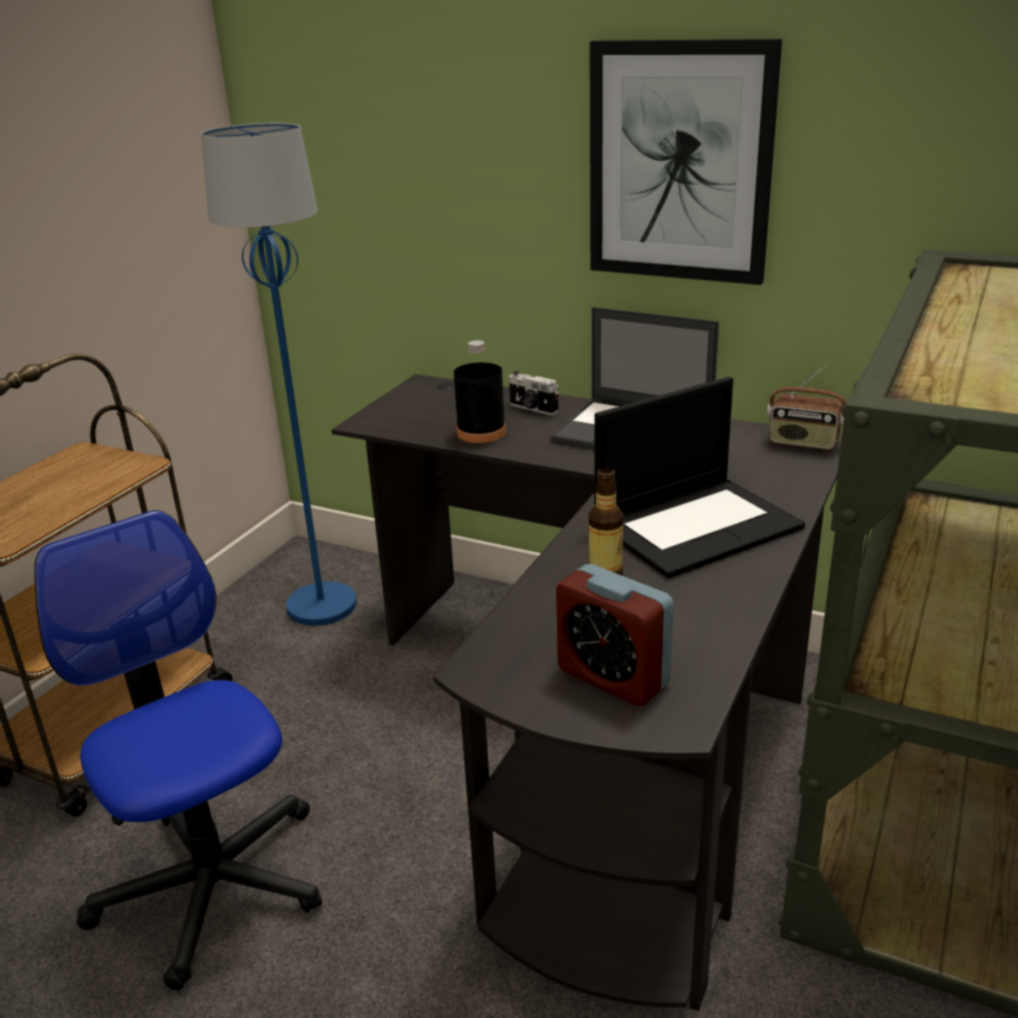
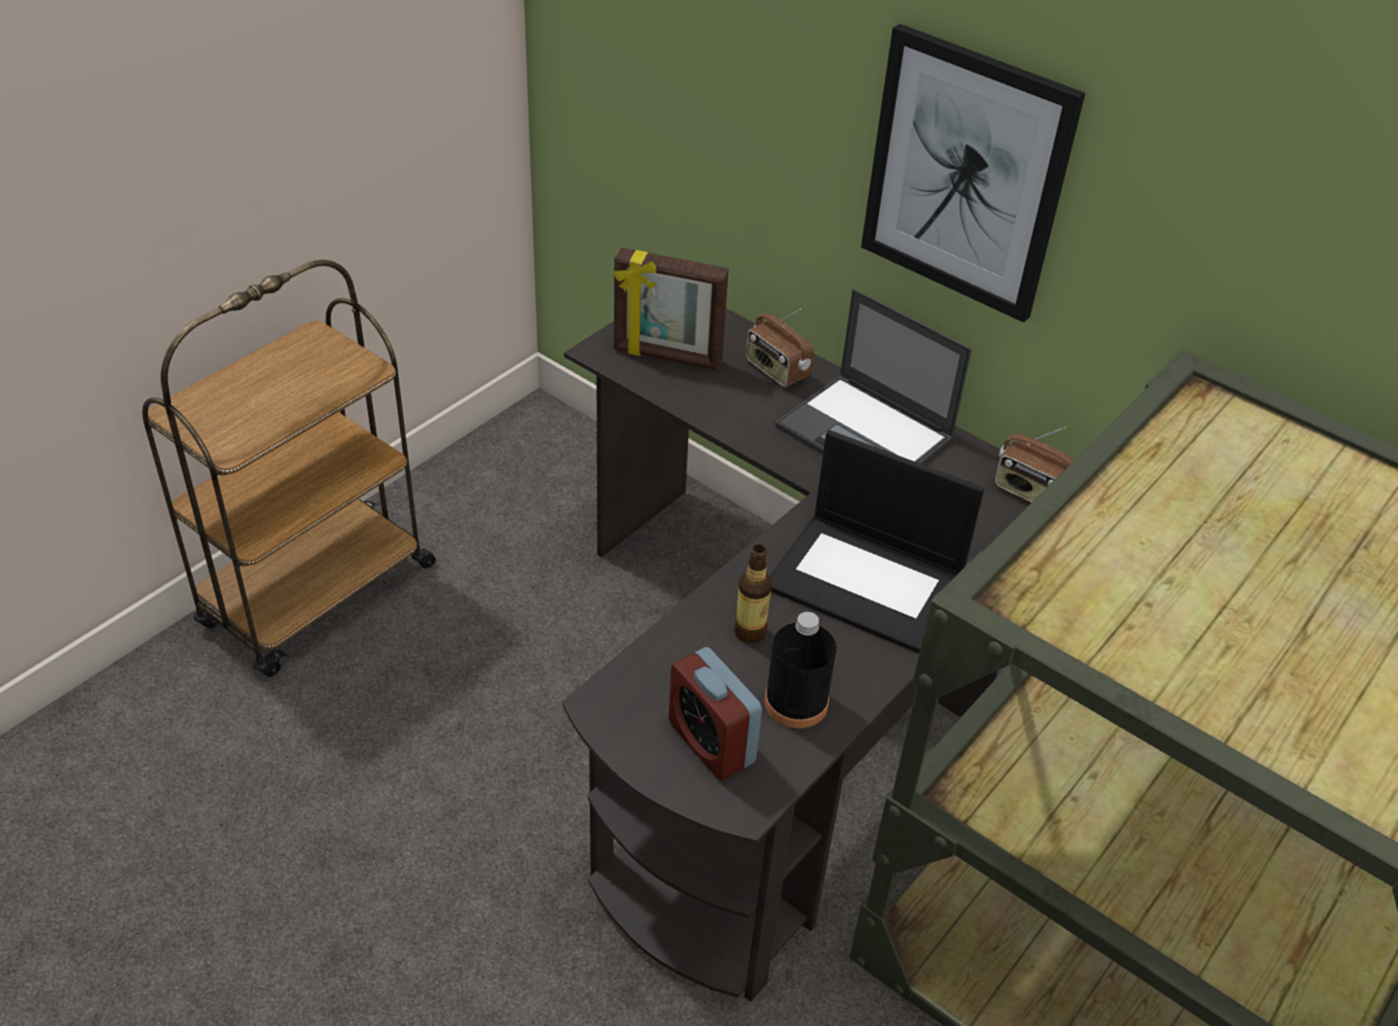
camera: 10 degrees right, 15 degrees up
office chair [34,510,322,990] -> none
blue floor lamp [201,123,357,625] -> none
black bottle [454,340,506,443] -> black bottle moved to [764,612,837,728]
camera [509,371,559,415] -> radio [746,309,814,387]
laptop [594,377,805,578] -> laptop turned 45 degrees clockwise [769,430,984,653]
none -> picture frame [614,247,729,370]

